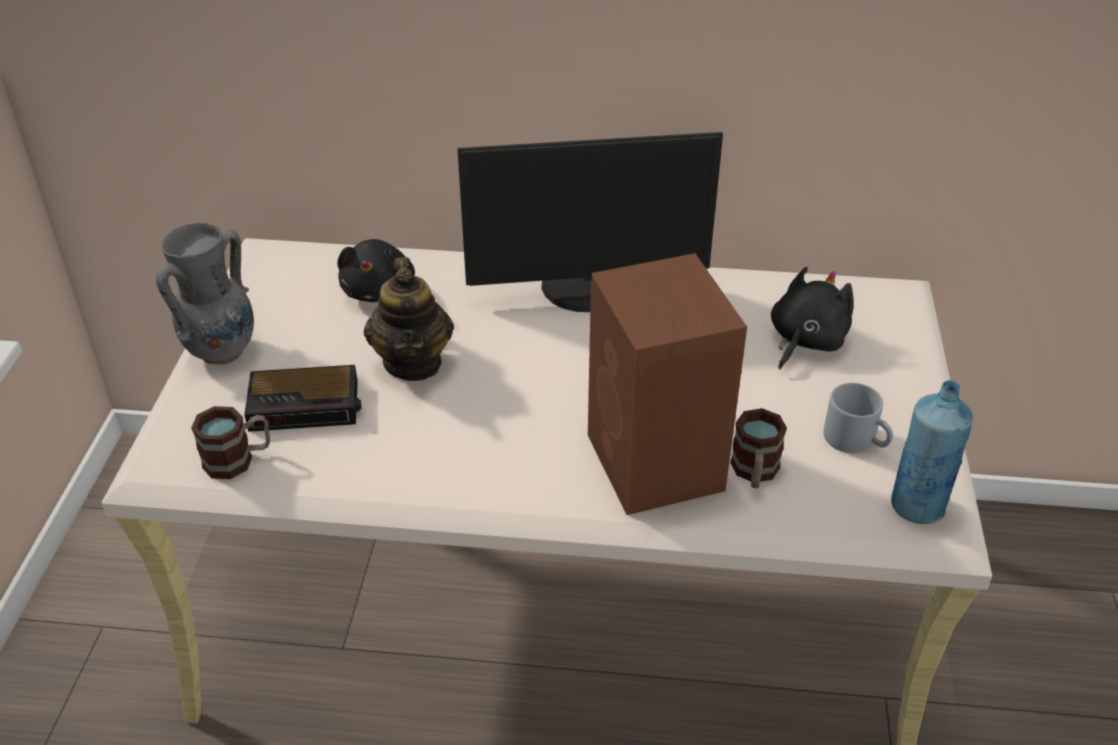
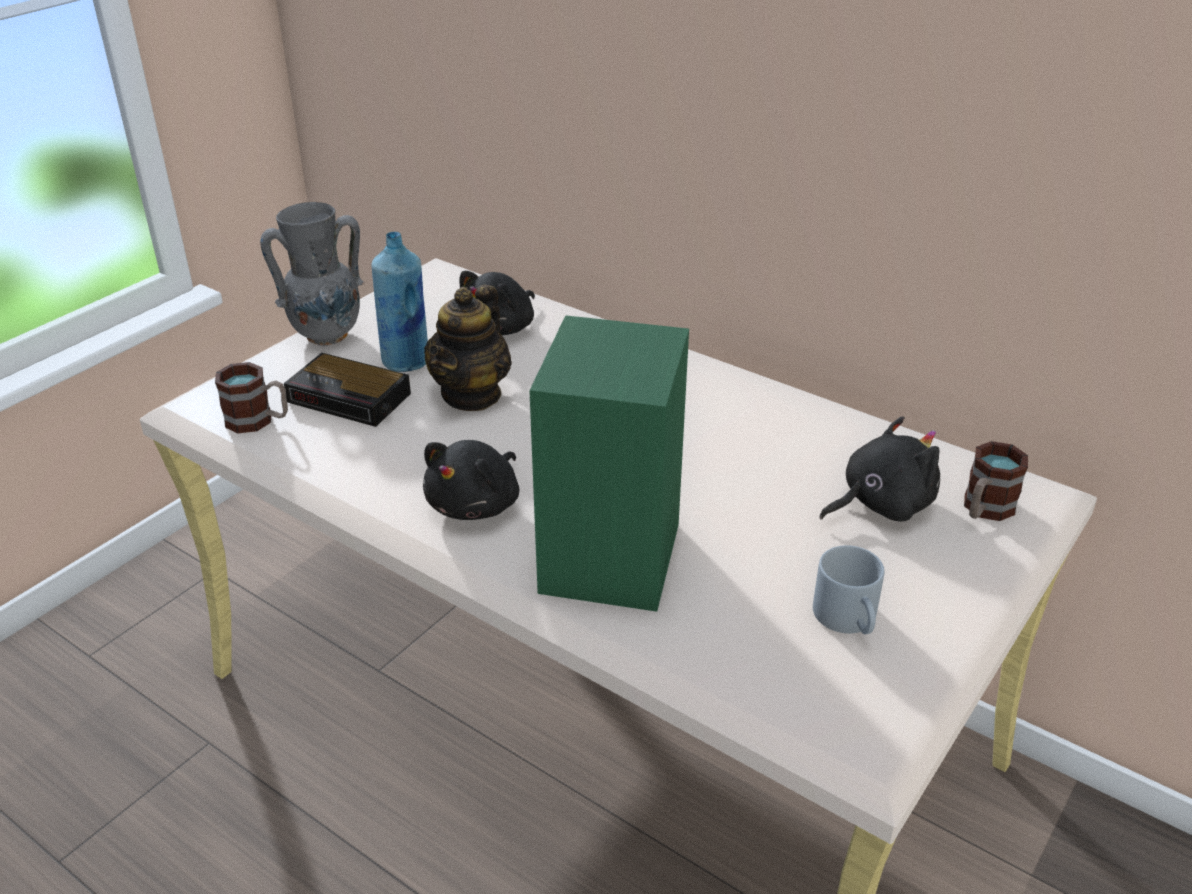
camera: 30 degrees right, 5 degrees down
monitor [457,132,723,312] -> none
brown speaker [588,253,747,515] -> green speaker [529,315,689,612]
mug [730,408,787,488] -> mug moved to [964,441,1028,521]
blue bottle [891,380,973,524] -> blue bottle moved to [371,232,428,372]
none -> black plush toy [423,440,519,520]

